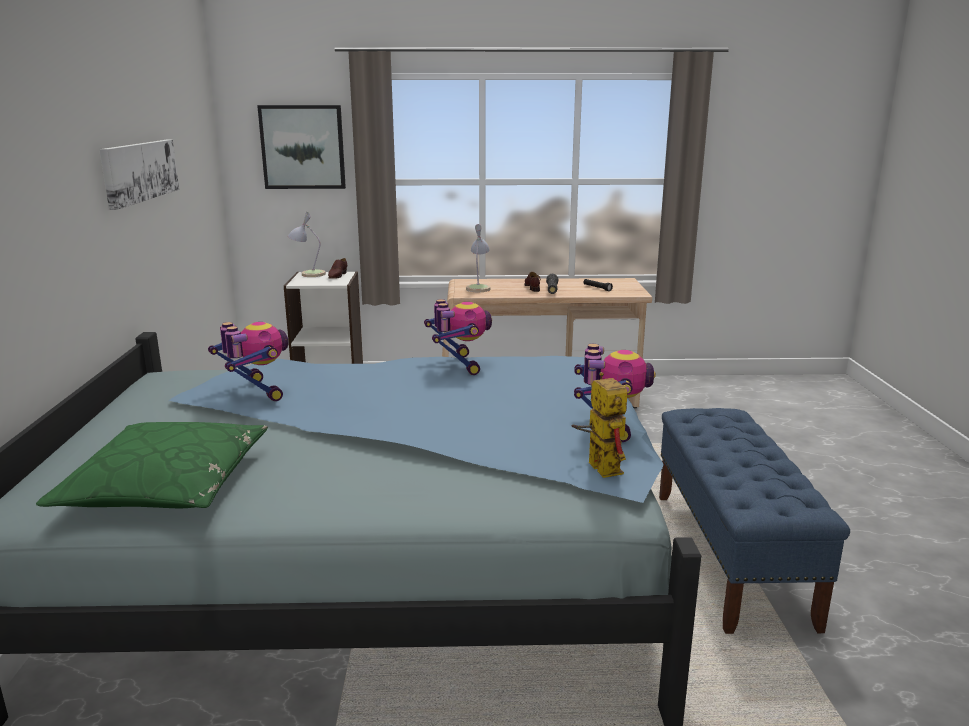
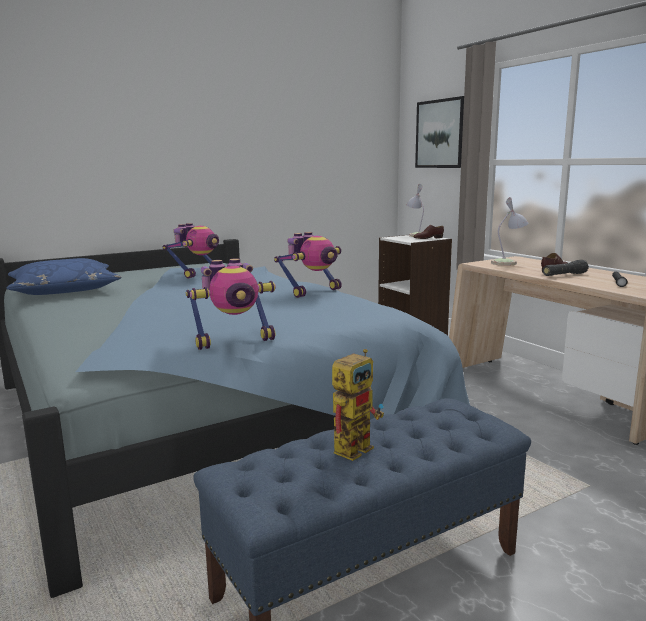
camera: 60 degrees right, 5 degrees down
green pillow [36,422,268,508] -> blue pillow [7,258,122,295]
picture [99,140,179,210] -> none
toy robot [572,372,627,478] -> toy robot moved to [332,349,384,461]

